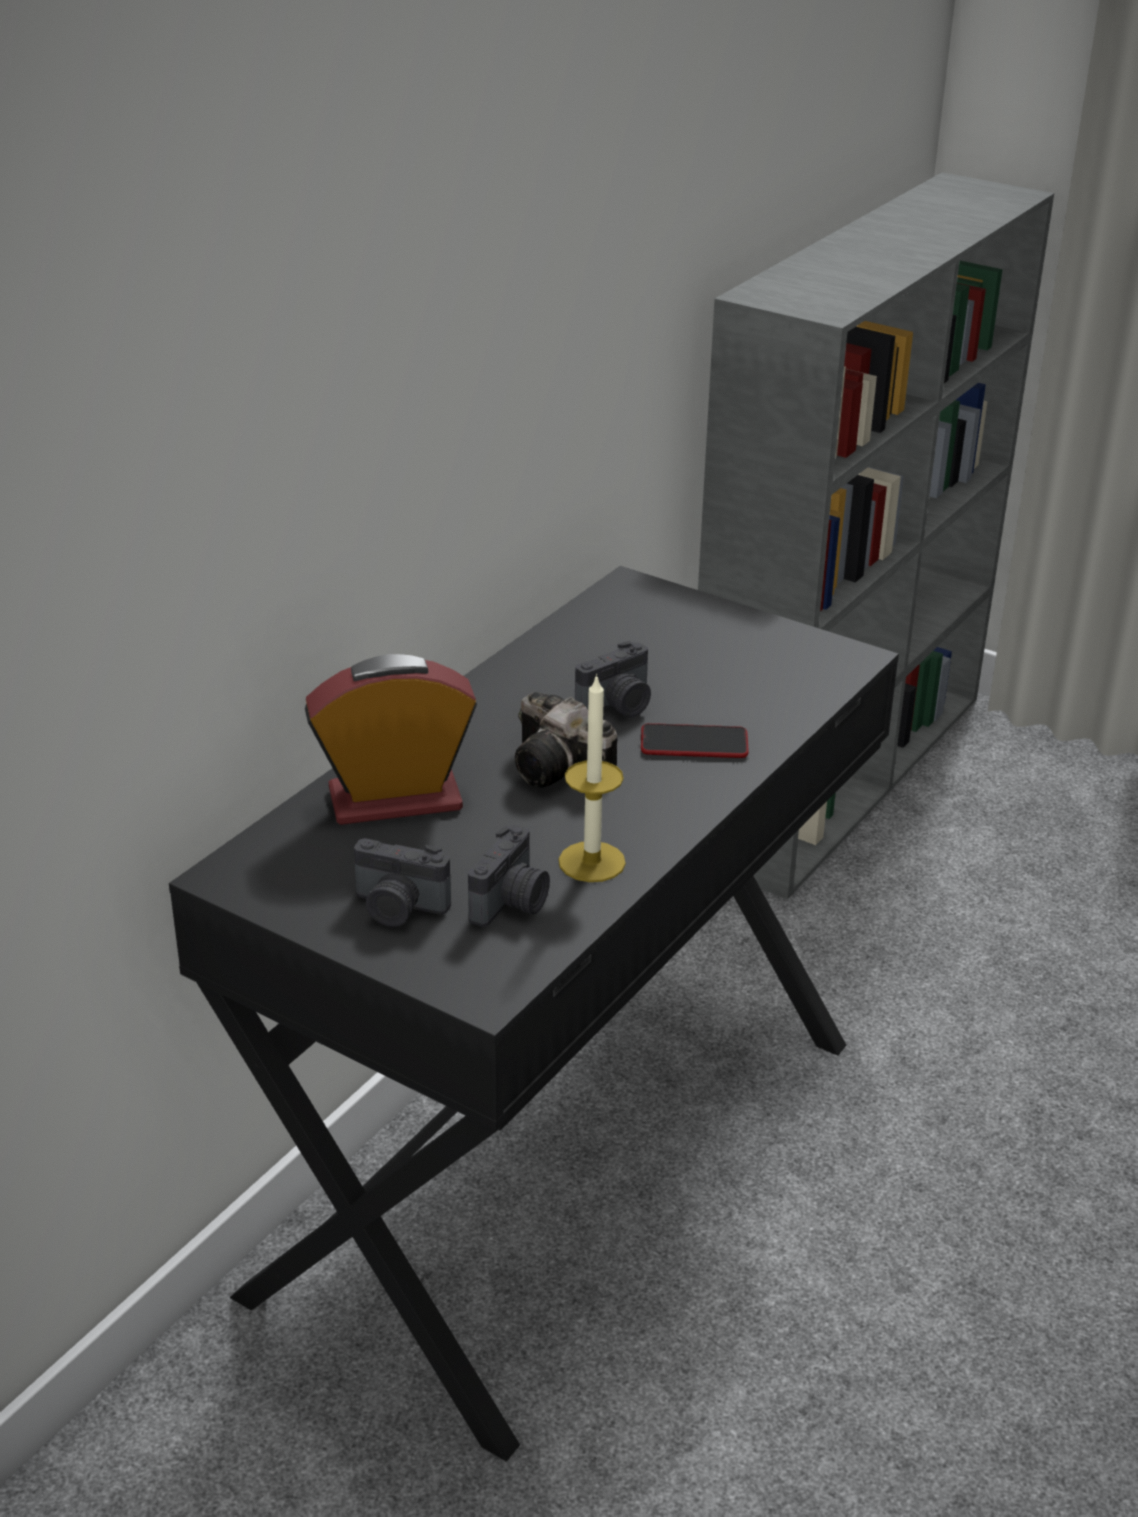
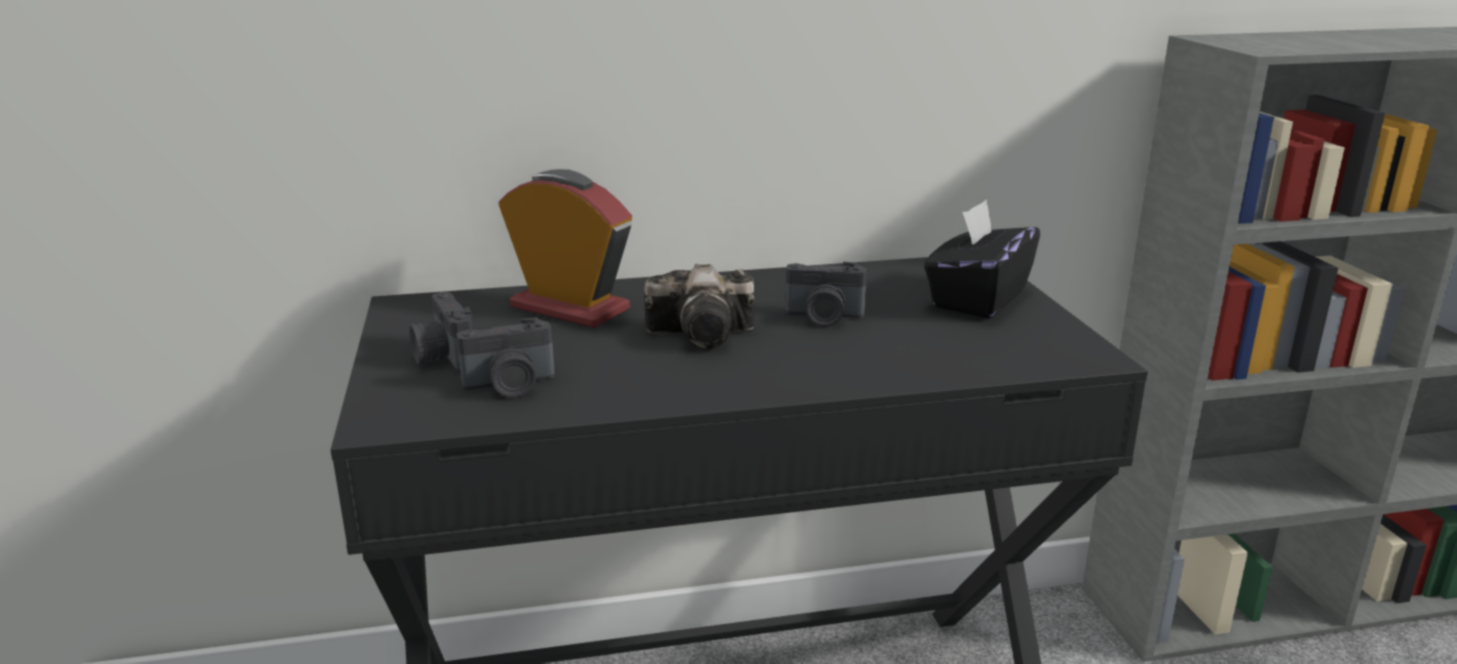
camera: 45 degrees right, 10 degrees down
camera [515,692,617,787] -> camera turned 90 degrees counterclockwise [644,264,755,349]
candle [559,674,626,882] -> none
phone [641,723,749,758] -> none
none -> black tissue box [924,200,1040,319]

